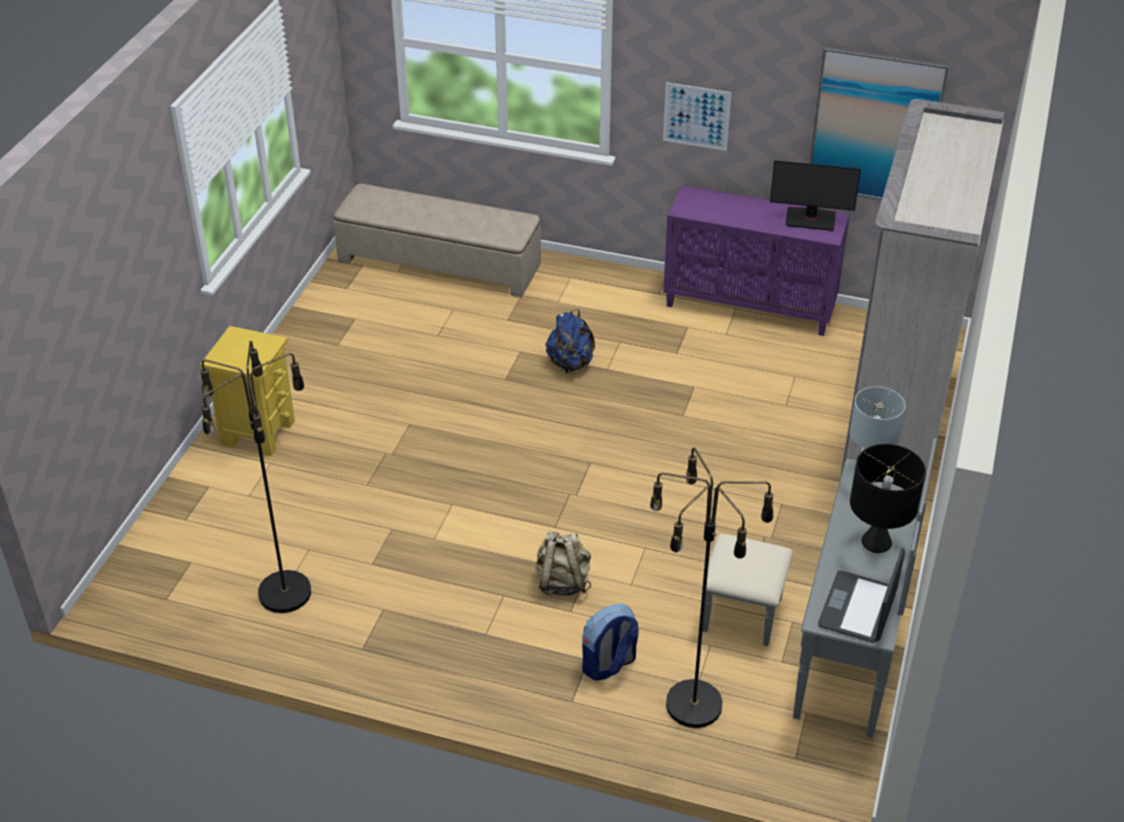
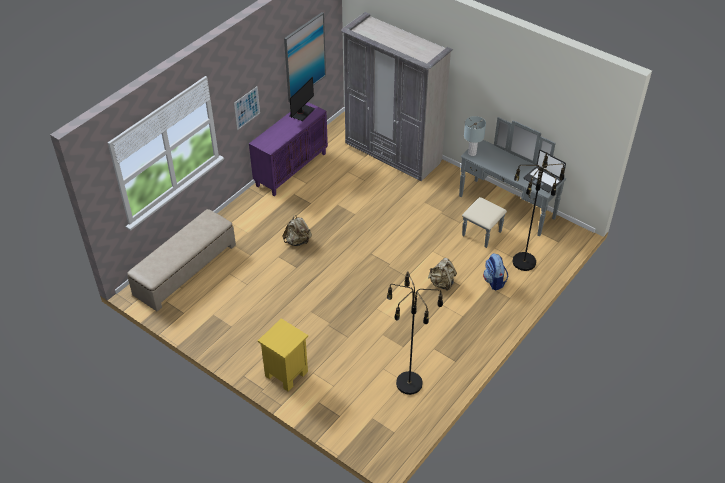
camera: 70 degrees left, 5 degrees up
blue backpack [545,309,595,373] -> beige backpack [283,215,312,246]
black table lamp [850,444,926,553] -> none

